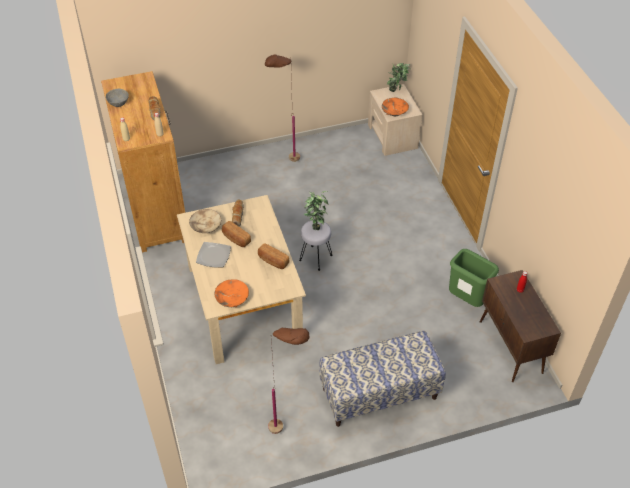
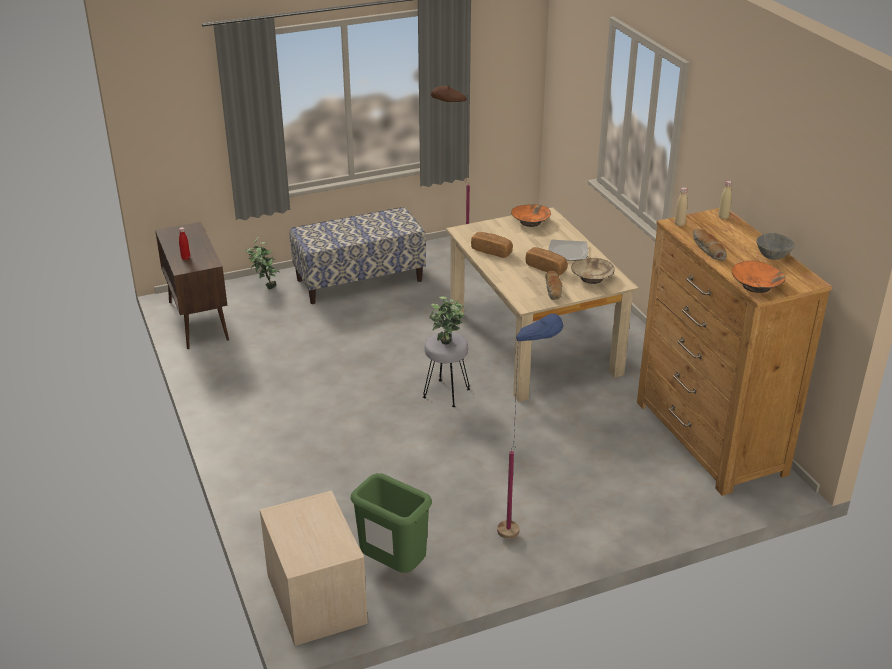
camera: 175 degrees right, 15 degrees down
brown floor lamp [265,54,300,162] -> blue floor lamp [497,314,563,539]
orange bowl [382,98,409,116] -> orange bowl moved to [732,261,786,293]
potted plant [387,63,411,92] -> potted plant moved to [246,236,280,289]
green trash can [449,249,499,307] -> green trash can moved to [351,473,432,572]

